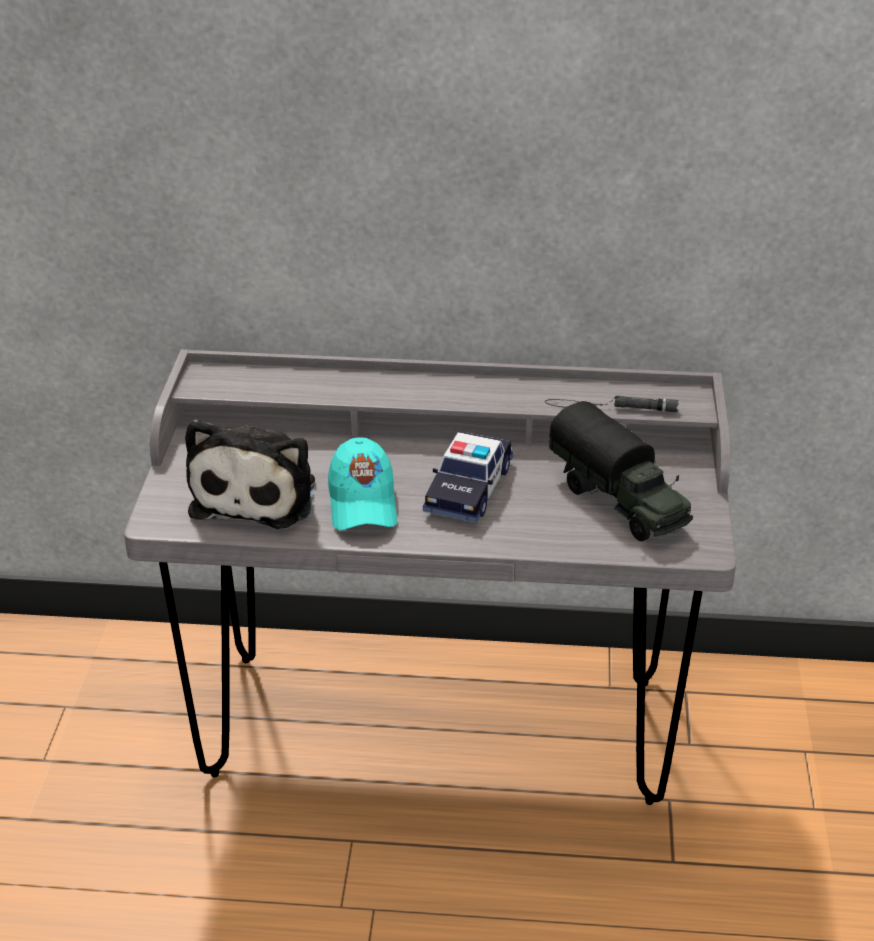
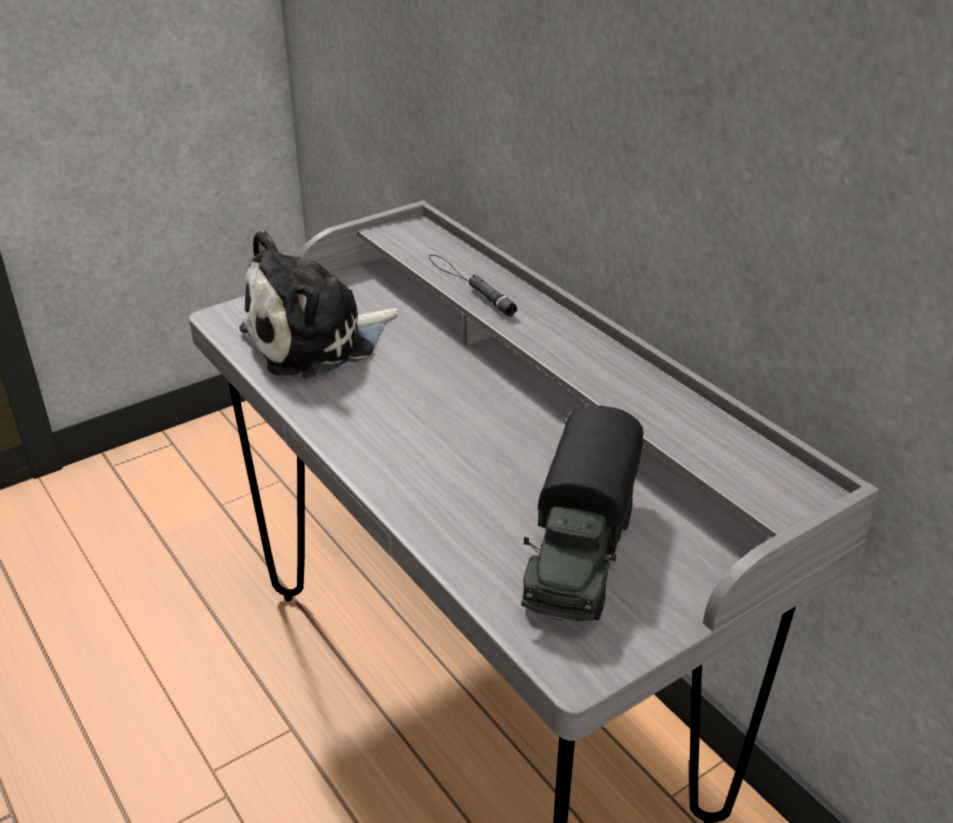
camera: 50 degrees right, 0 degrees up
turquoise cap [328,437,397,530] -> none
toy car [423,432,514,523] -> none
black flashlight [545,396,679,412] -> black flashlight moved to [429,255,518,317]

